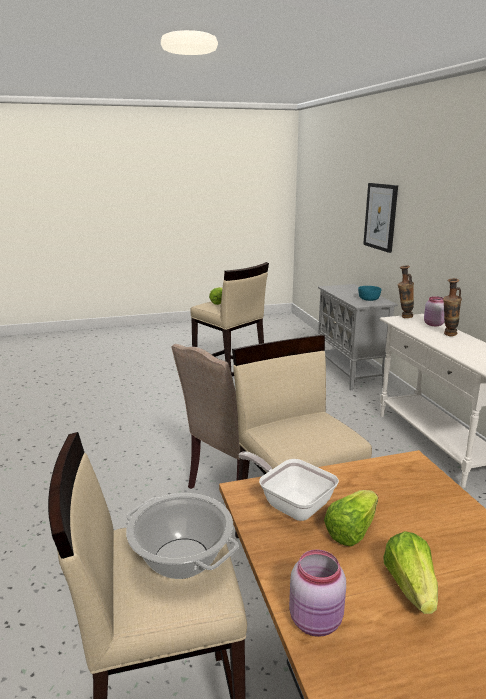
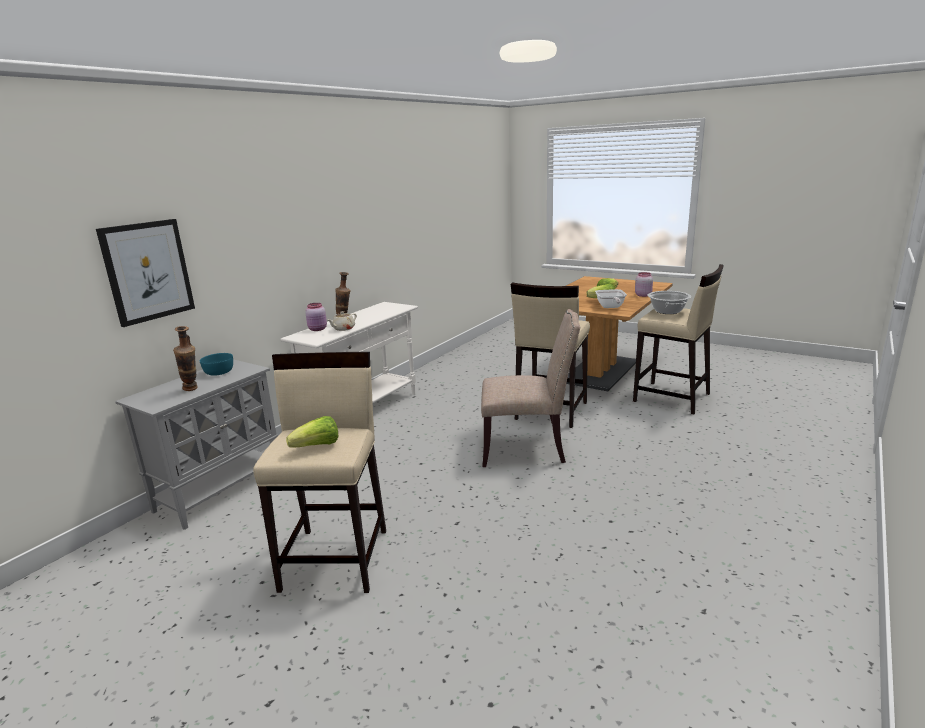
camera: 130 degrees left, 0 degrees up
vase [398,265,414,318] -> vase moved to [173,326,198,391]
none -> beige teapot [328,311,357,331]

